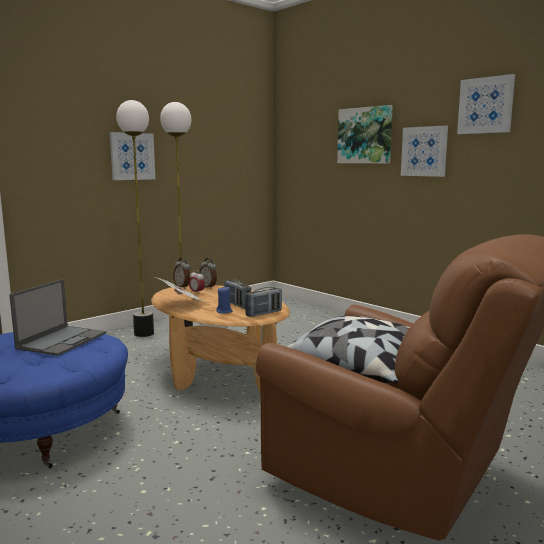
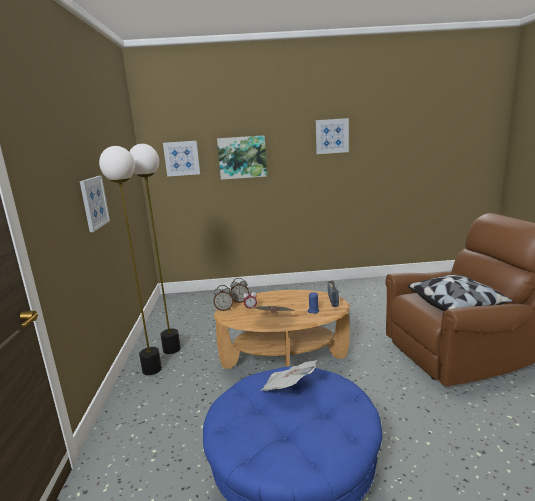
camera: 50 degrees left, 5 degrees up
laptop [9,279,106,356] -> newspaper [260,360,317,391]
radio [225,280,251,309] -> none
picture [401,125,448,177] -> picture moved to [163,141,200,177]

